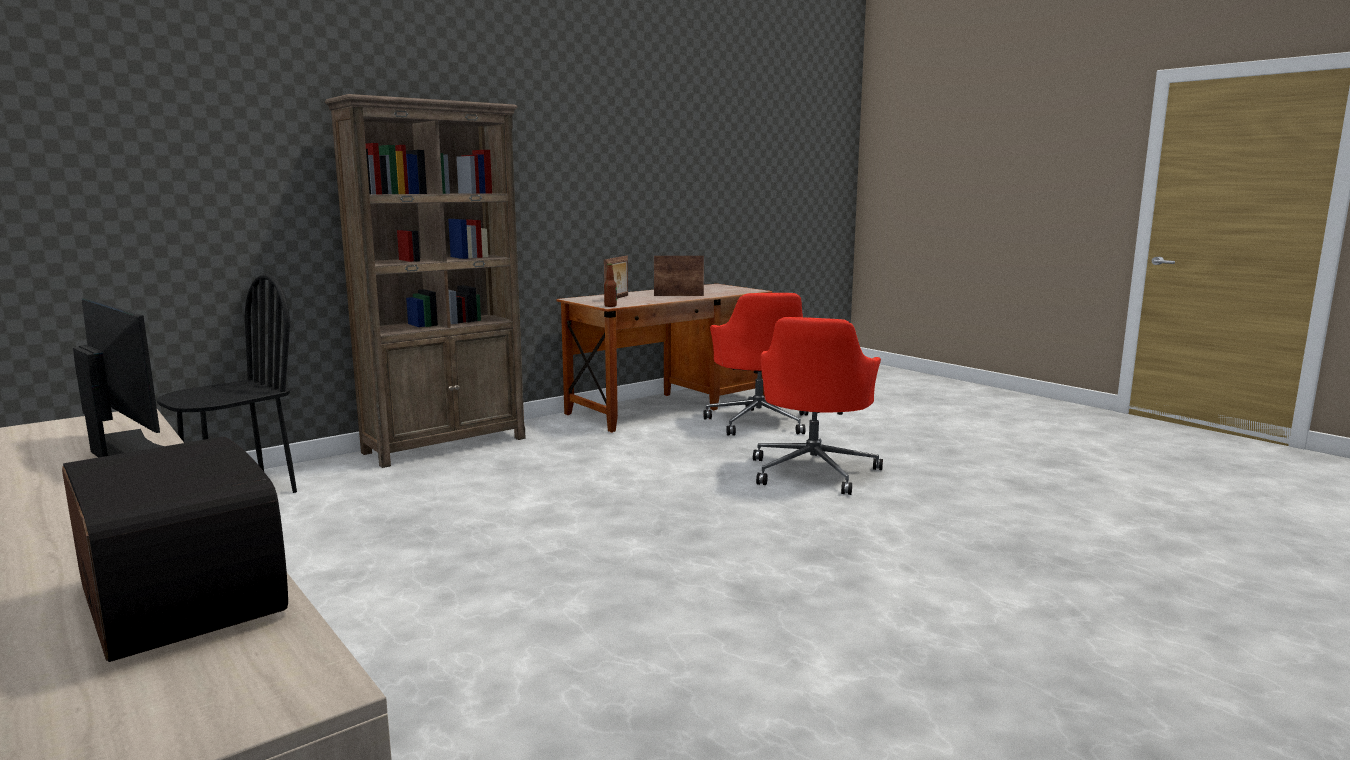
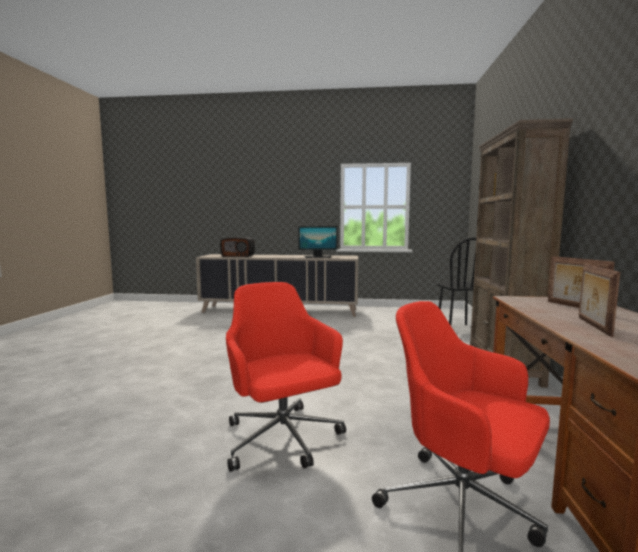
camera: 135 degrees right, 5 degrees down
bottle [604,263,617,307] -> none
picture frame [654,256,704,296] -> picture frame turned 150 degrees clockwise [579,263,620,337]

